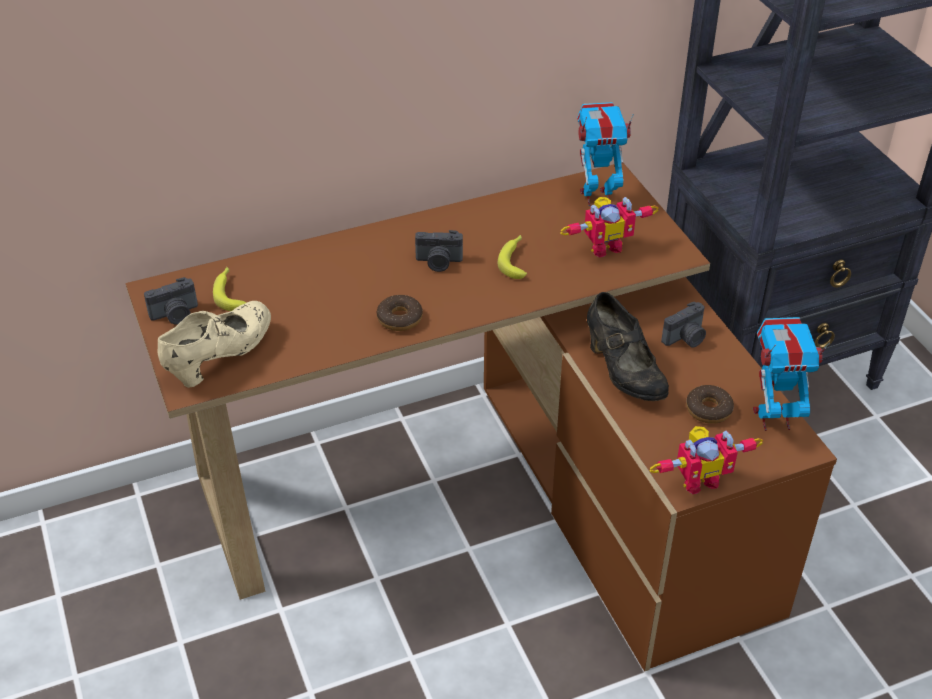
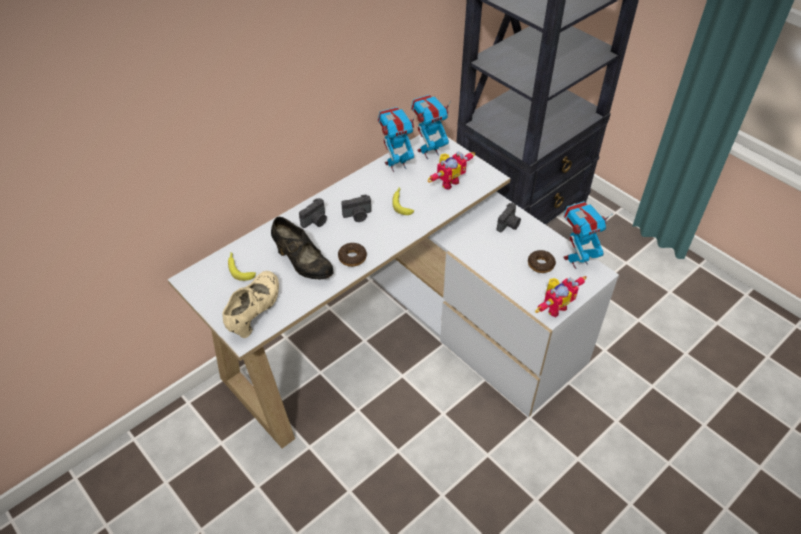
camera: 20 degrees left, 5 degrees up
brown desk [126,163,837,672] -> white desk [168,130,619,448]
camera [144,277,198,325] -> camera moved to [299,198,327,228]
black shoe [587,292,669,401] -> black shoe moved to [271,217,334,279]
none -> toy robot [378,107,416,172]

